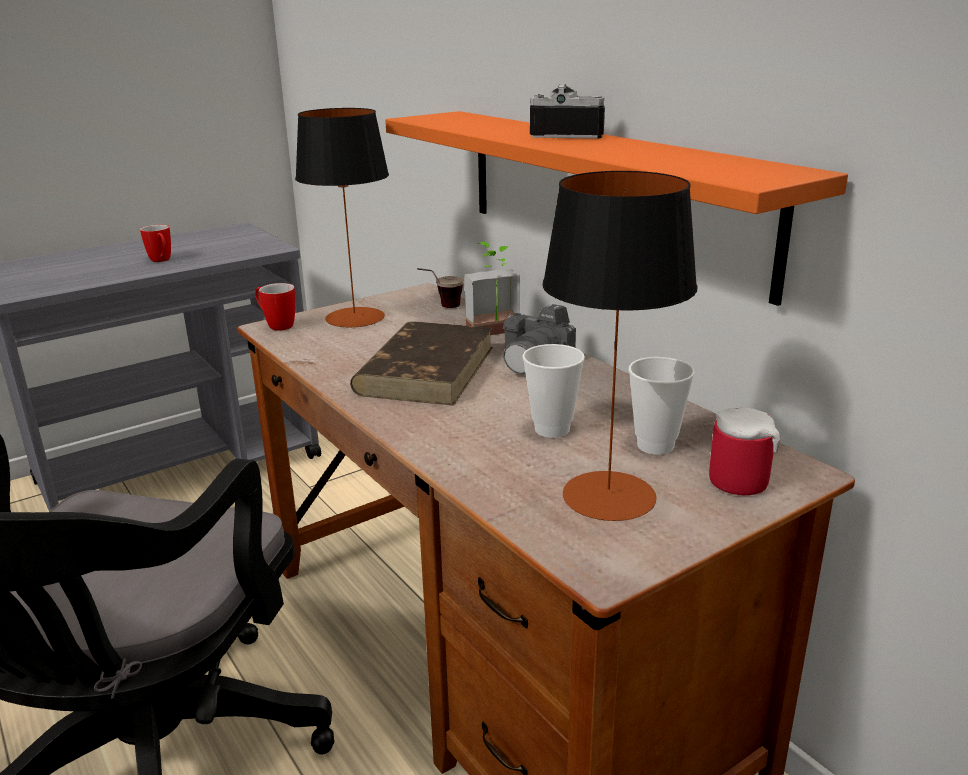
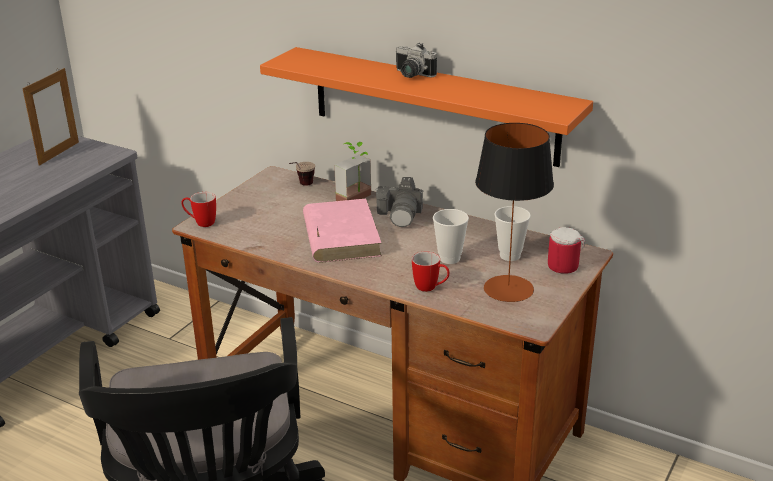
camera: 25 degrees left, 5 degrees up
mug [140,225,171,262] -> mug moved to [412,251,450,292]
table lamp [295,108,389,328] -> none
brown book [350,321,493,406] -> pink book [303,199,382,263]
camera [530,84,605,139] -> camera turned 135 degrees counterclockwise [396,43,437,78]
none -> picture frame [22,68,79,166]

